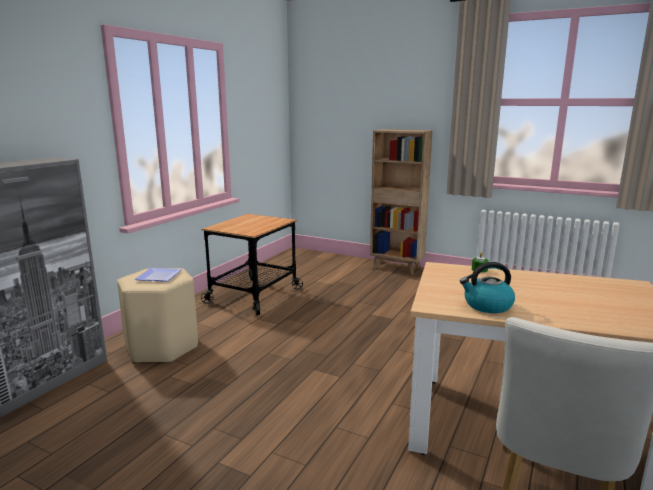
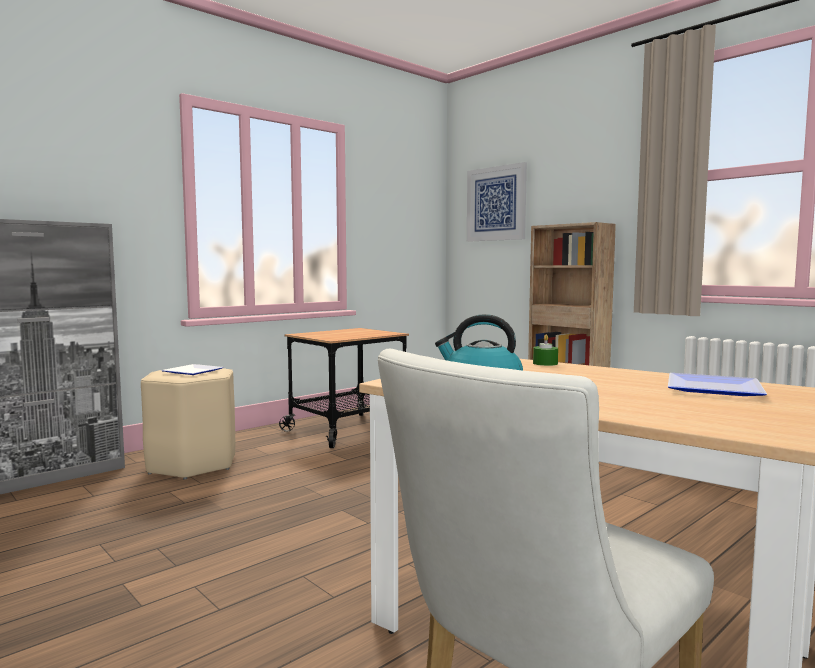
camera: 20 degrees right, 10 degrees down
none -> picture [467,162,527,242]
none -> plate [668,373,767,396]

